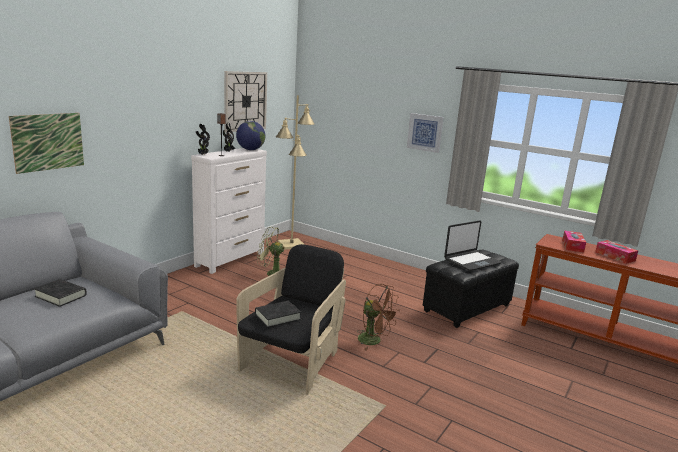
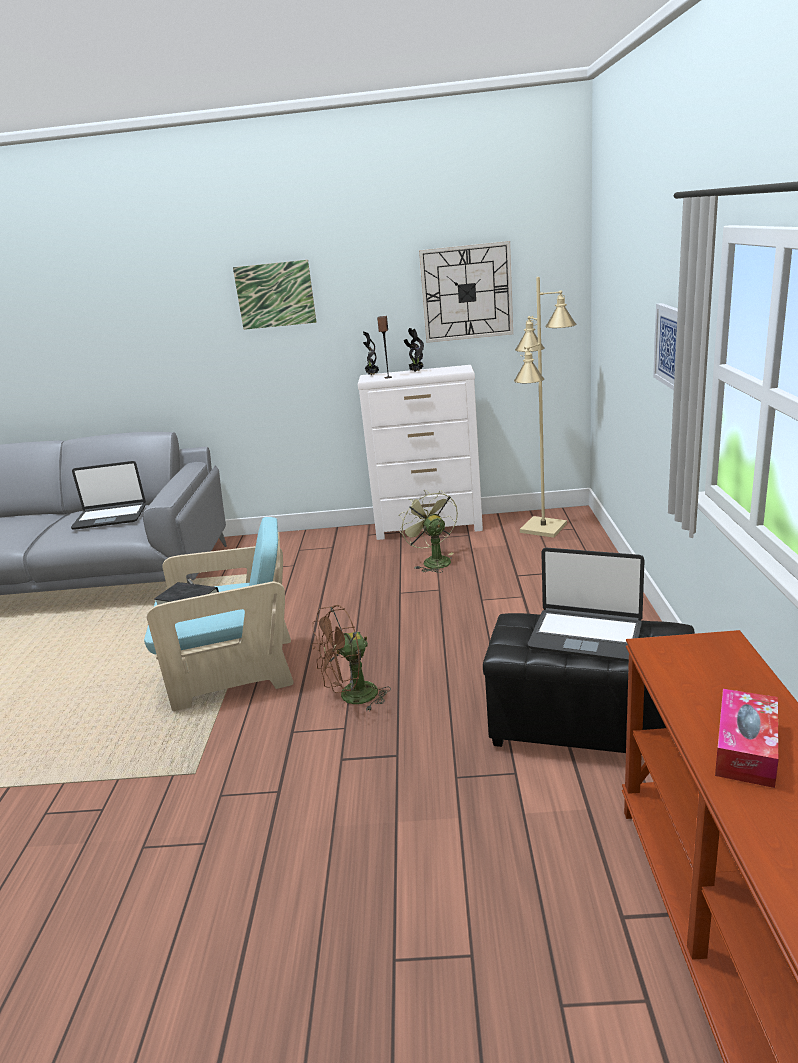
camera: 60 degrees right, 5 degrees up
picture [9,113,84,174] -> picture moved to [233,260,316,330]
black book [34,279,87,307] -> laptop [71,461,146,530]
globe [236,121,265,150] -> none
black armchair [236,244,346,395] -> turquoise armchair [144,517,294,711]
brown fan [358,284,400,350] -> brown fan turned 60 degrees clockwise [312,605,391,711]
tissue box [562,230,586,253] -> none

